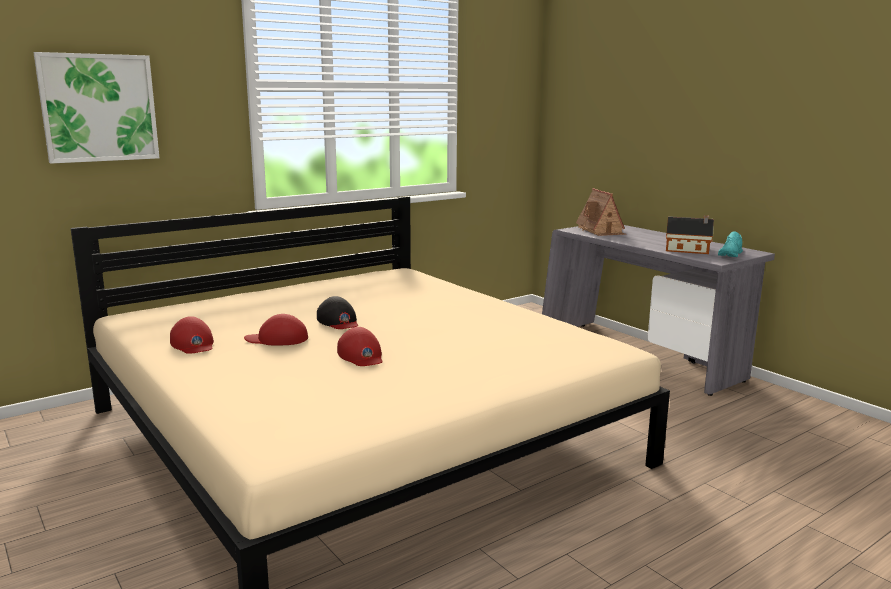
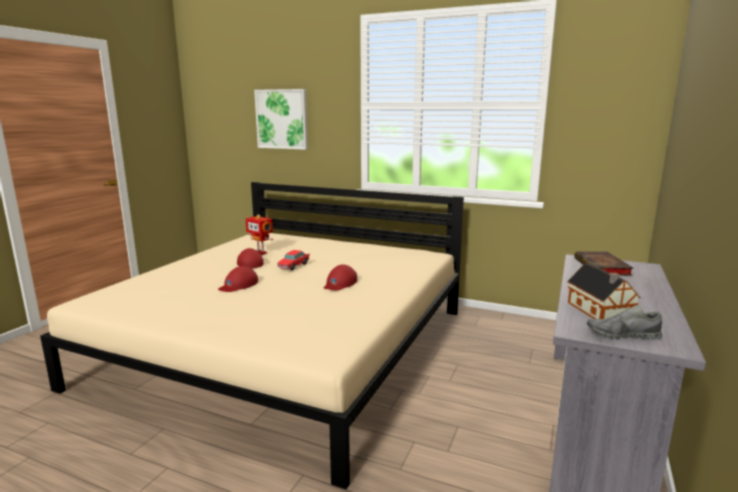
camera: 60 degrees right, 0 degrees up
red cap [170,316,214,354] -> red cap moved to [324,264,357,290]
black cap [317,296,358,329] -> toy car [277,250,310,270]
toy house [576,188,626,236] -> book [574,252,634,276]
turquoise shoe [718,231,743,257] -> grey shoe [587,305,662,339]
none -> toy robot [246,215,273,255]

